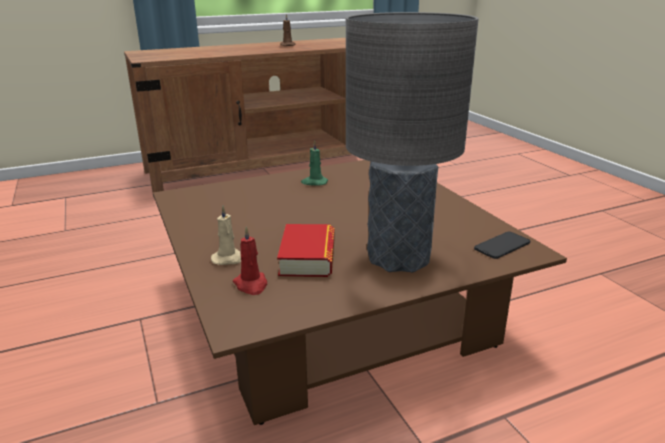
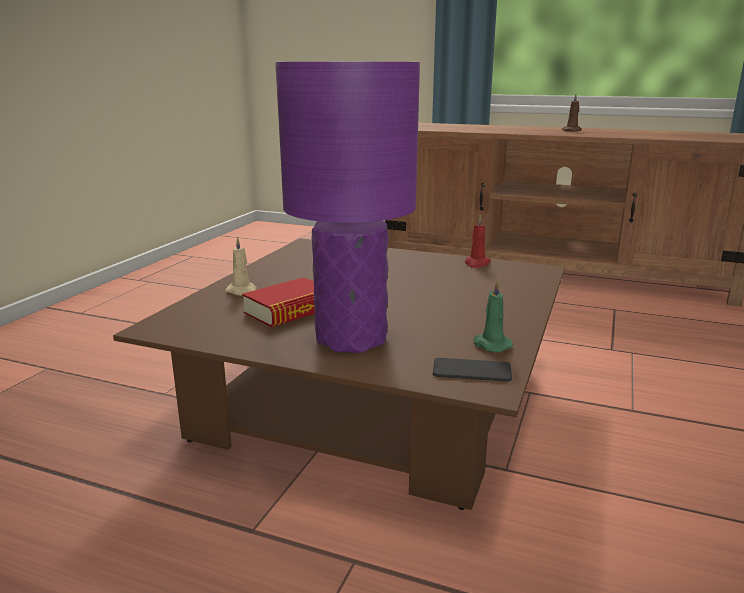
camera: 45 degrees right, 5 degrees down
red candle [233,226,267,295] -> red candle moved to [465,215,491,268]
green candle [301,140,328,186] -> green candle moved to [474,280,513,352]
grey table lamp [346,12,479,272] -> purple table lamp [275,62,420,353]

